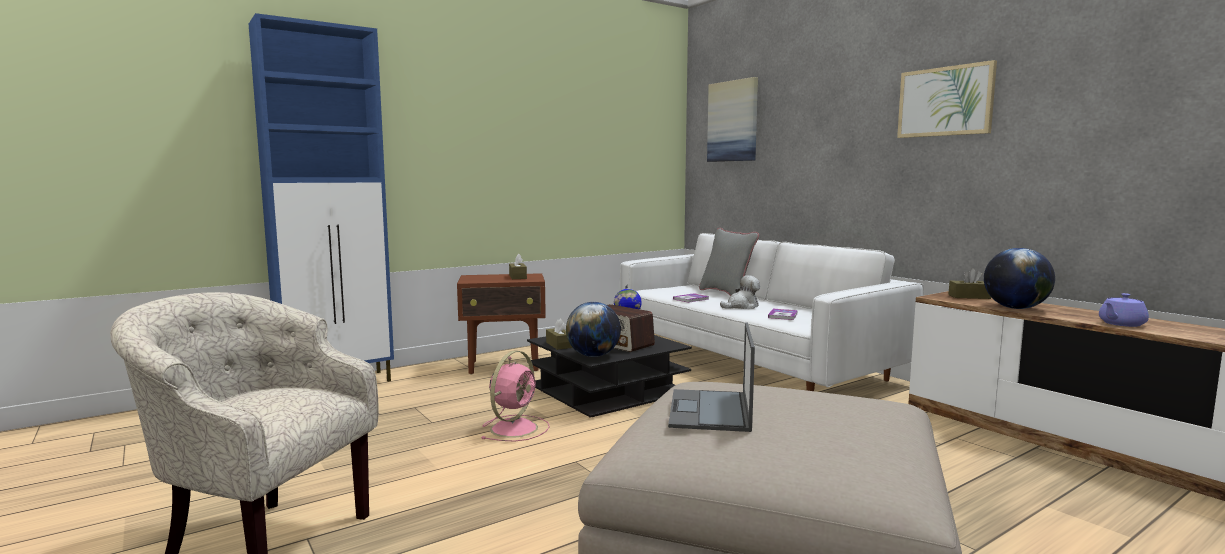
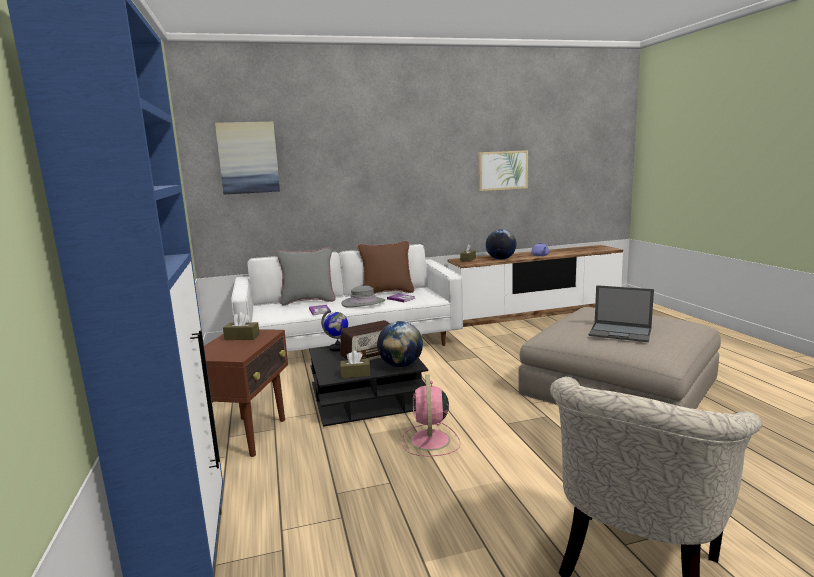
camera: 70 degrees left, 5 degrees up
pink fan [480,351,550,441] -> pink fan turned 135 degrees counterclockwise [401,374,461,457]
plush toy [720,275,760,309] -> grey hat [341,286,385,308]
picture [897,60,997,138] -> picture moved to [478,150,528,191]
none -> brown pillow [358,241,414,294]

